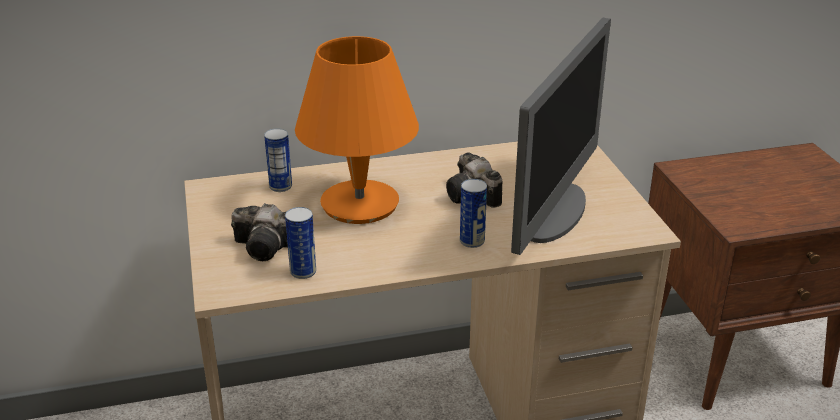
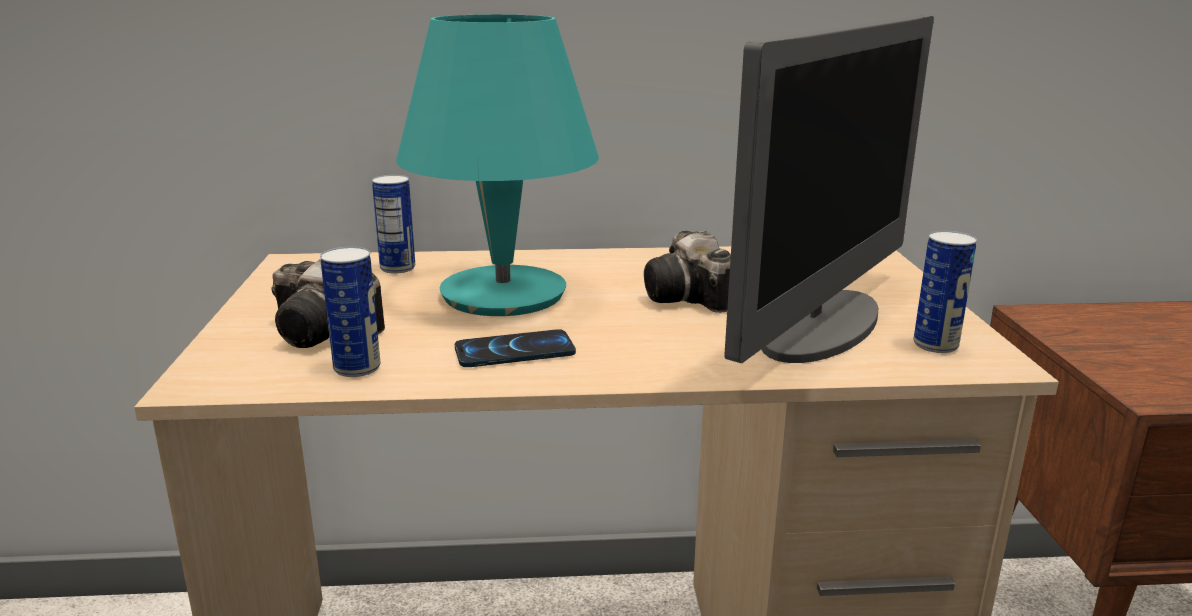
camera: 10 degrees right, 10 degrees down
orange table lamp [295,36,419,224] -> turquoise table lamp [396,14,599,316]
can [460,179,487,248] -> can moved to [914,231,977,353]
none -> phone [455,329,576,367]

